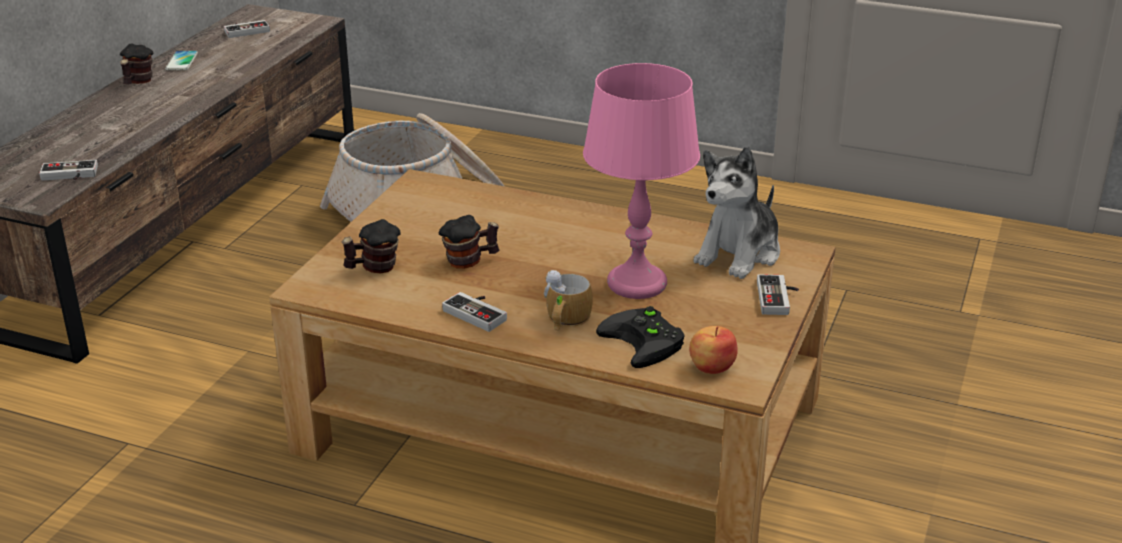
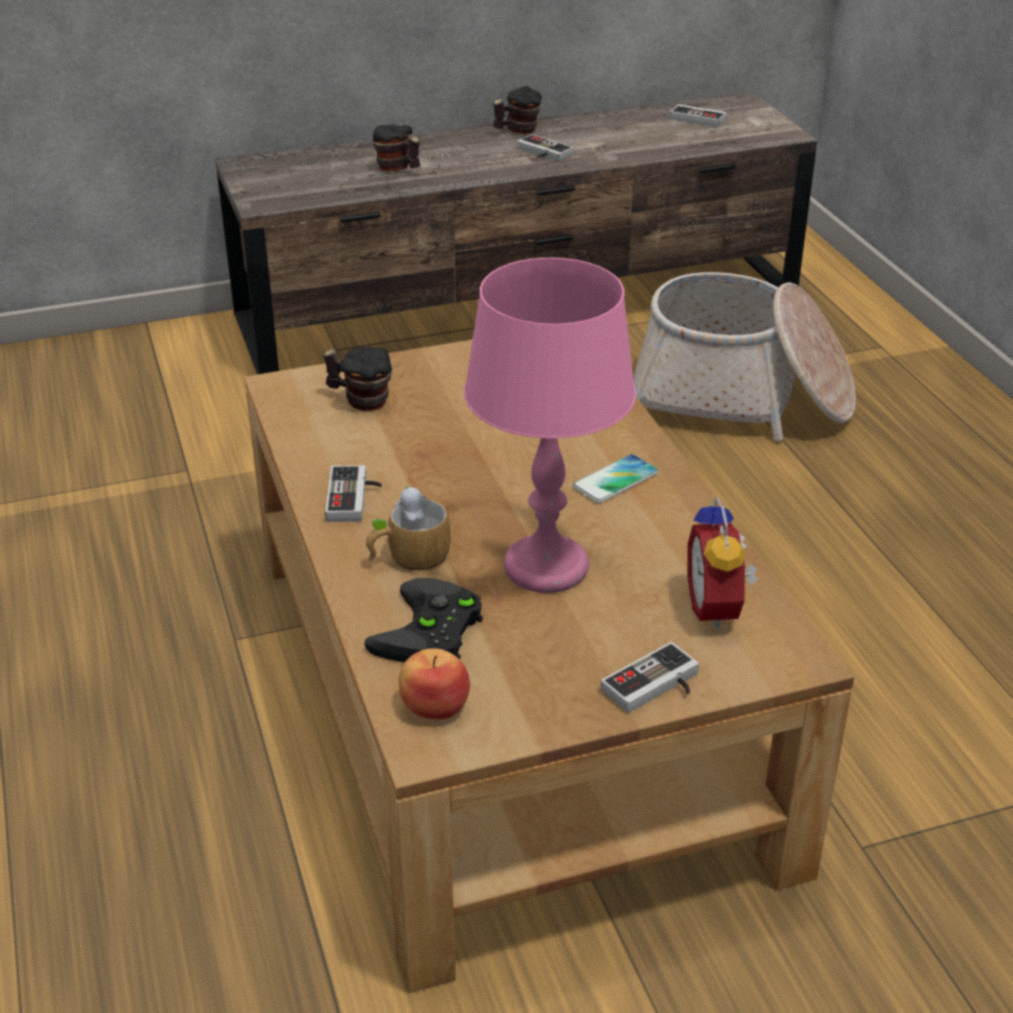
camera: 50 degrees right, 5 degrees up
game controller [39,160,98,181] -> game controller moved to [517,134,573,162]
phone [165,51,198,70] -> phone moved to [572,454,659,503]
mug [439,215,500,269] -> mug moved to [373,125,421,171]
plush toy [693,146,780,279] -> alarm clock [688,496,758,630]

